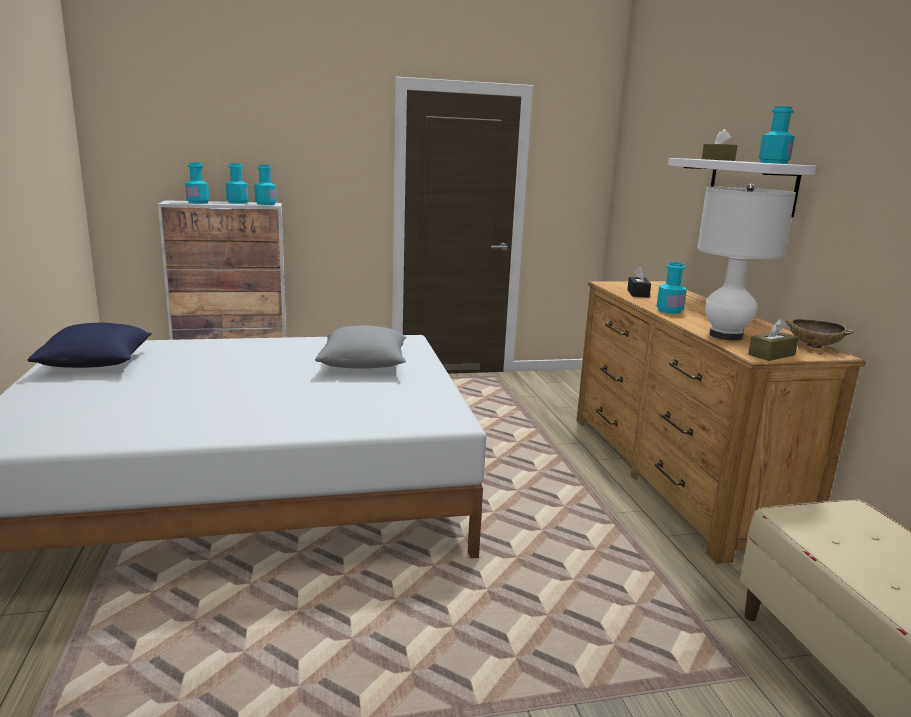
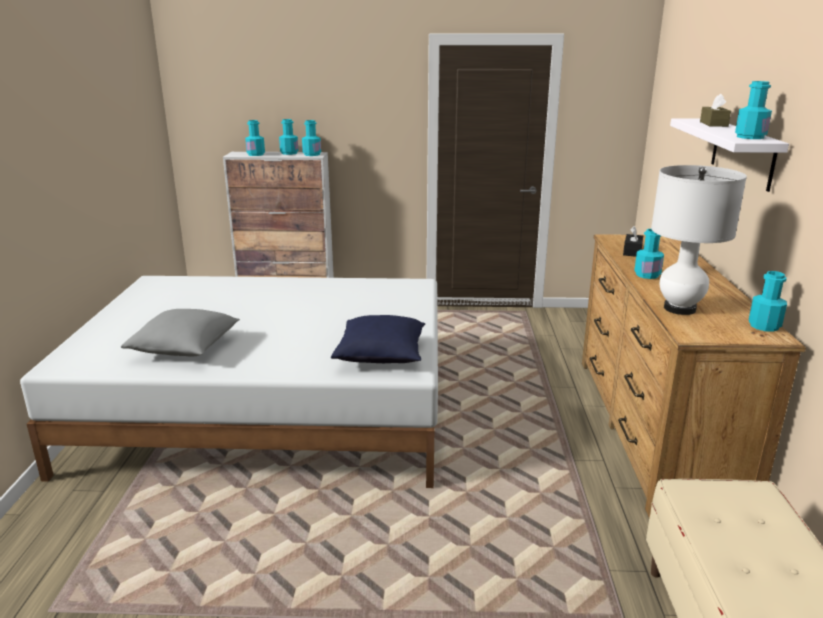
camera: 15 degrees right, 5 degrees up
blue pillow [28,323,152,368] -> blue pillow moved to [331,315,425,363]
grey pillow [315,325,407,368] -> grey pillow moved to [121,309,240,357]
brown tissue box [748,319,799,361] -> none
beige bowl [784,319,854,348] -> turquoise bottle [749,271,787,332]

